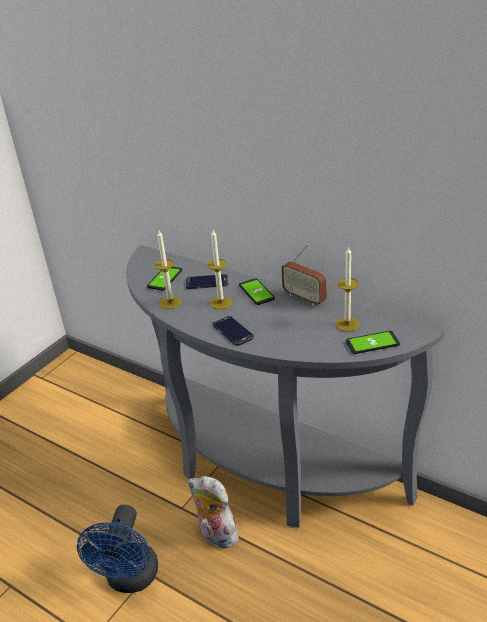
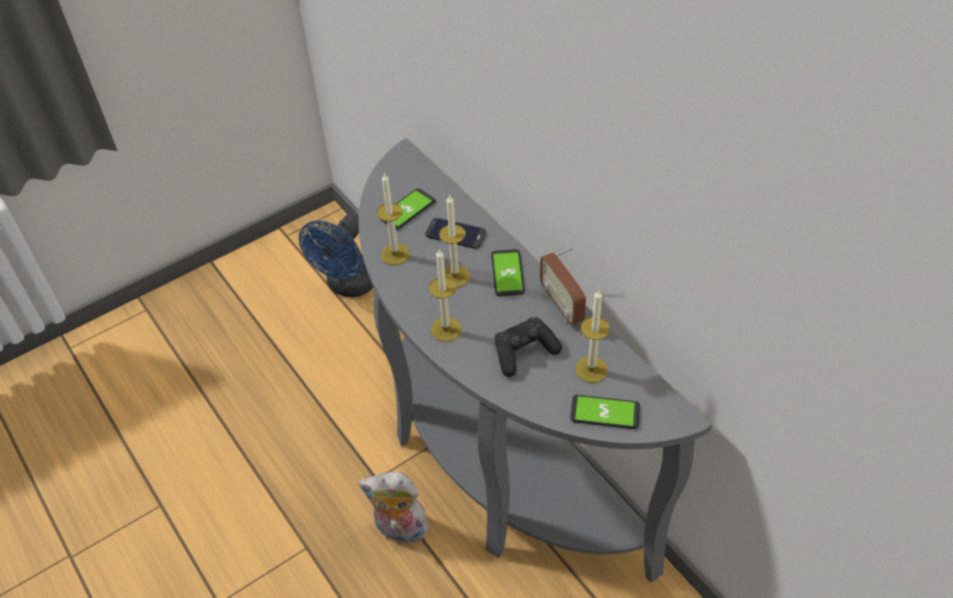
camera: 20 degrees right, 15 degrees up
blue fan [77,505,158,593] -> blue fan moved to [299,213,373,297]
plush toy [188,476,238,548] -> plush toy turned 45 degrees counterclockwise [358,472,432,544]
phone [213,316,254,346] -> candle [429,248,462,342]
none -> black game controller [495,317,562,377]

